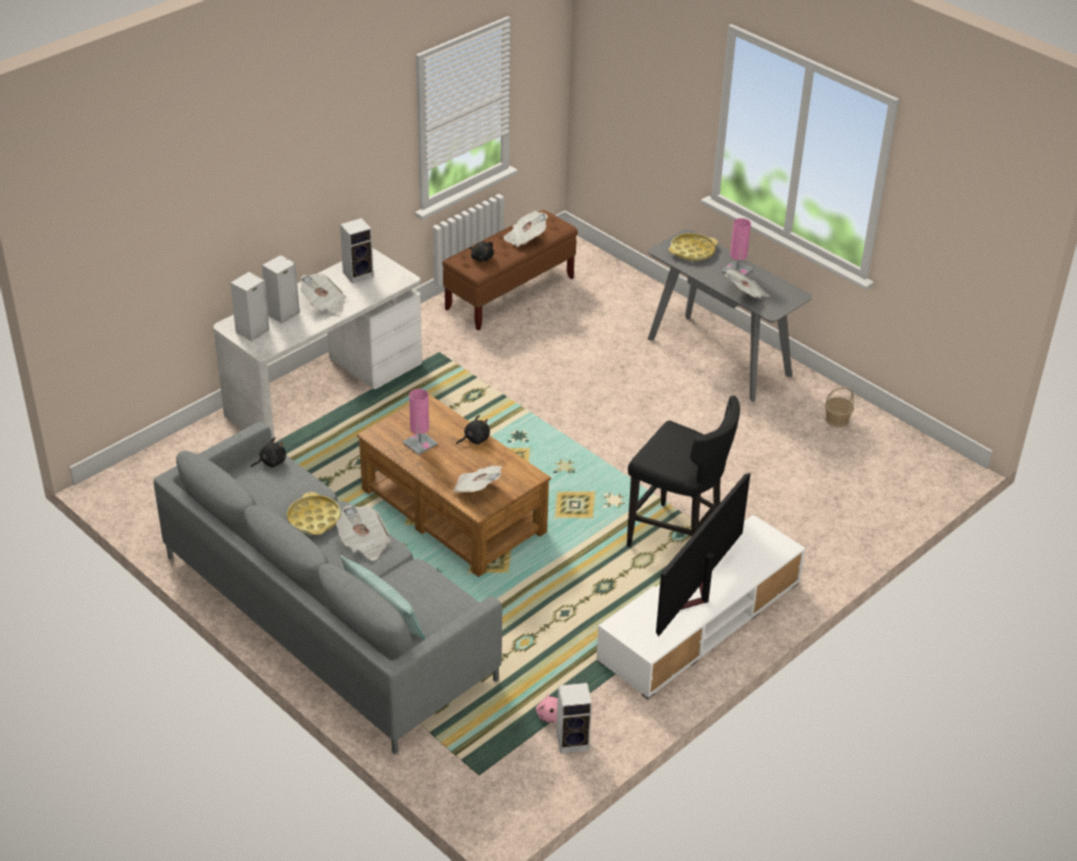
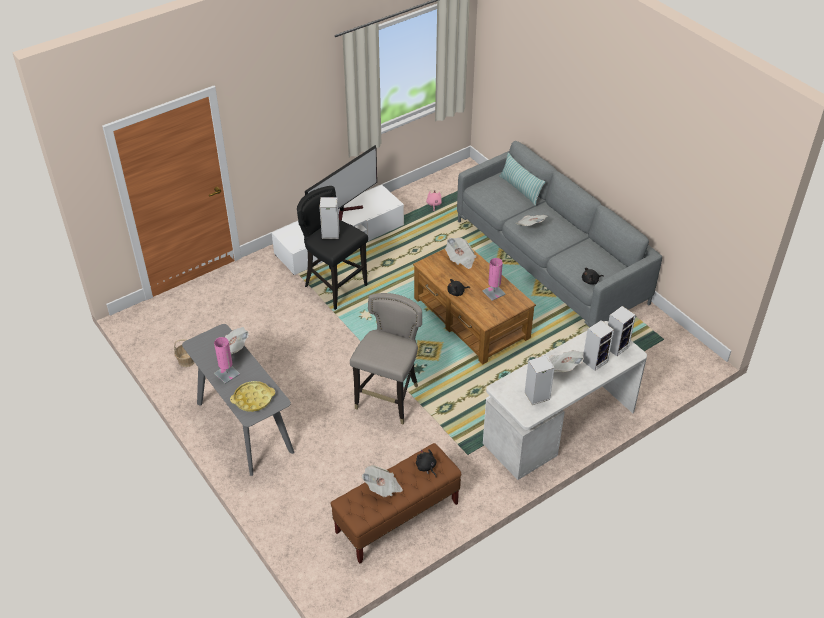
camera: 170 degrees left, 5 degrees up
yellow tray [287,492,341,535] -> none
speaker [556,683,592,754] -> speaker moved to [320,197,340,239]
none -> grey stool [350,293,422,424]

